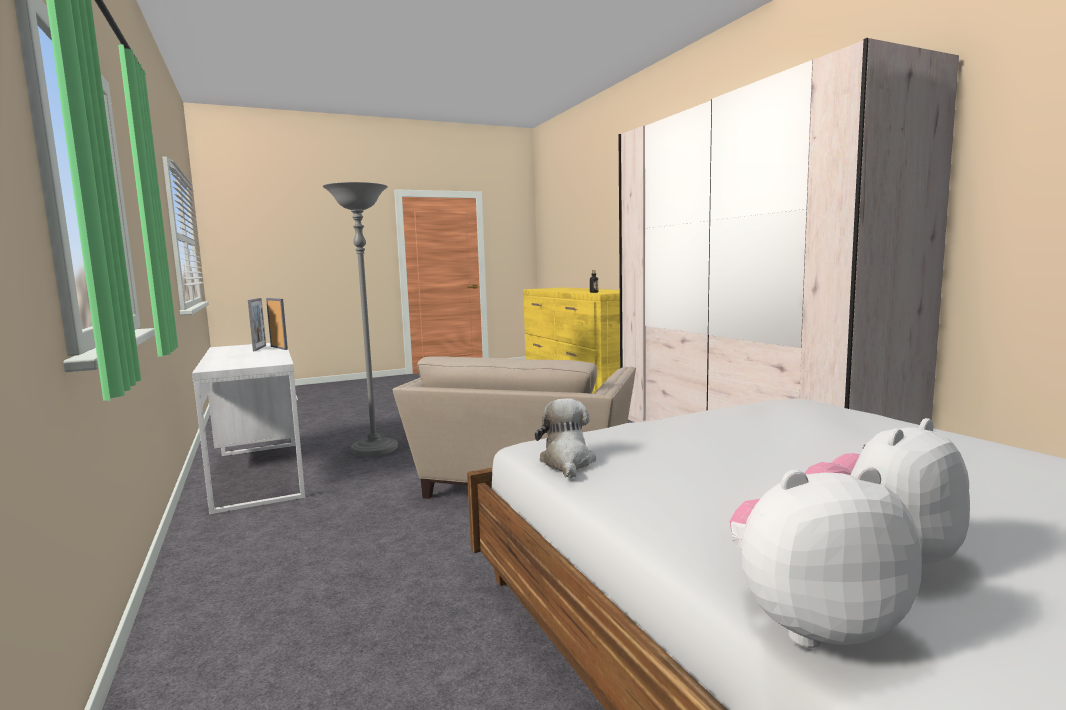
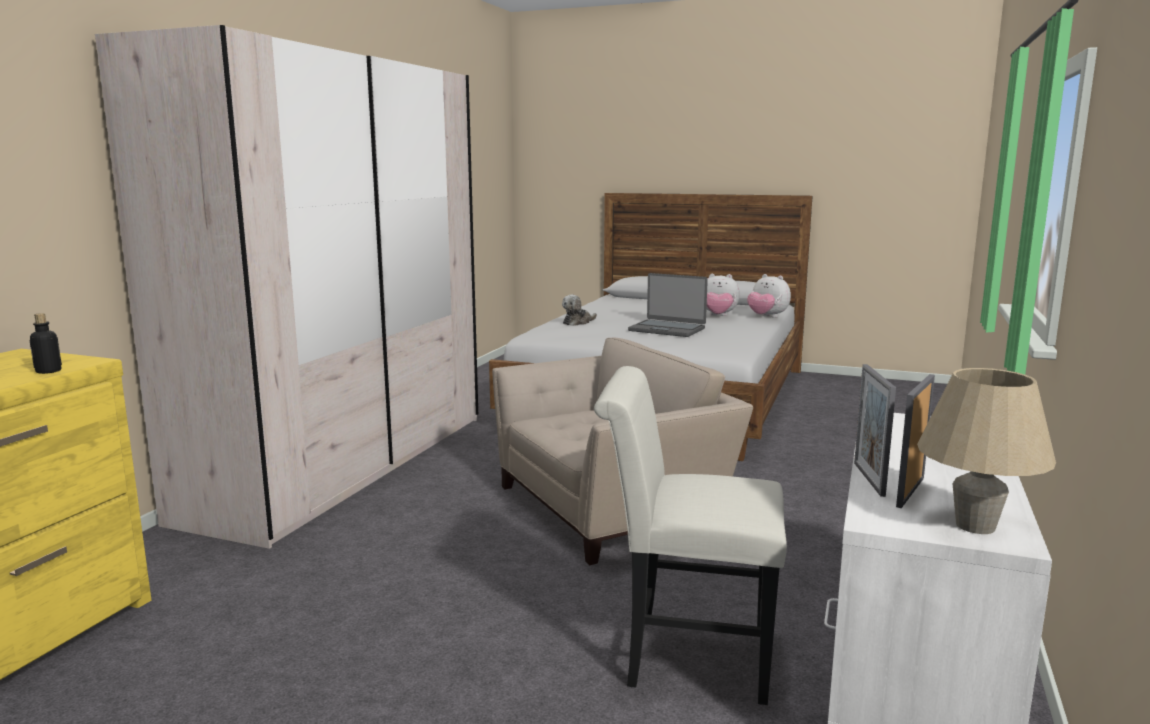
camera: 135 degrees left, 5 degrees up
grey floor lamp [323,182,398,457] -> white chair [594,366,787,705]
plush toy [535,398,596,479] -> plush toy moved to [562,295,597,326]
none -> laptop [628,273,708,337]
none -> beige table lamp [917,368,1056,534]

